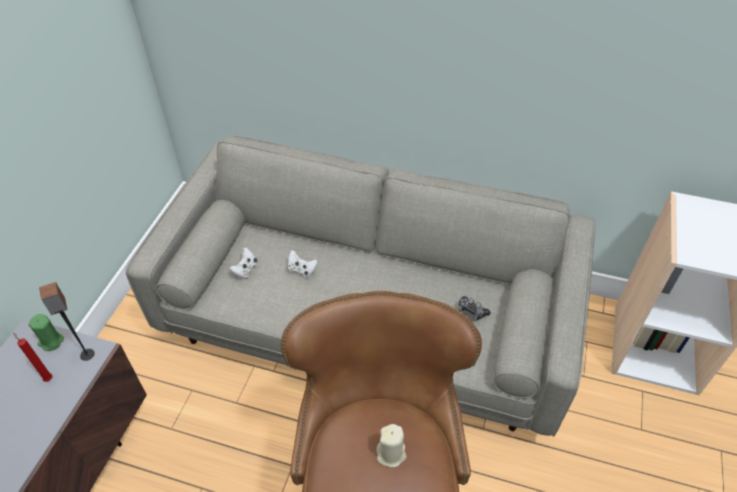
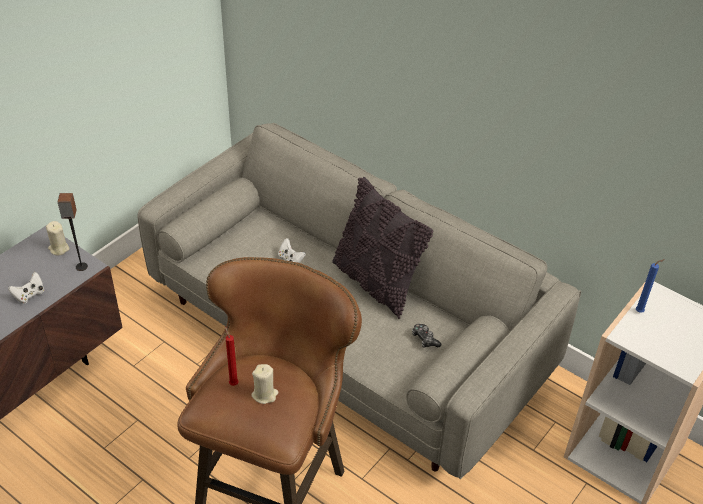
camera: 20 degrees right, 5 degrees down
red candle [13,333,53,382] -> red candle moved to [225,327,239,386]
green candle [29,314,64,351] -> beige candle [46,221,69,256]
white game controller [229,247,258,279] -> white game controller moved to [8,272,44,304]
none -> black pillow [332,177,433,319]
none -> blue candle [636,259,665,313]

